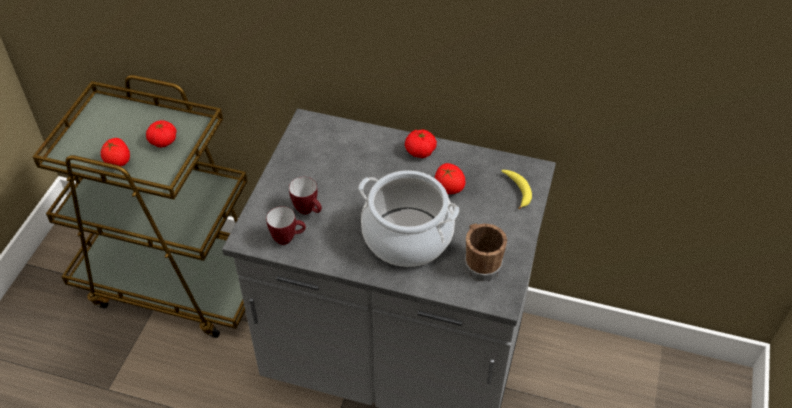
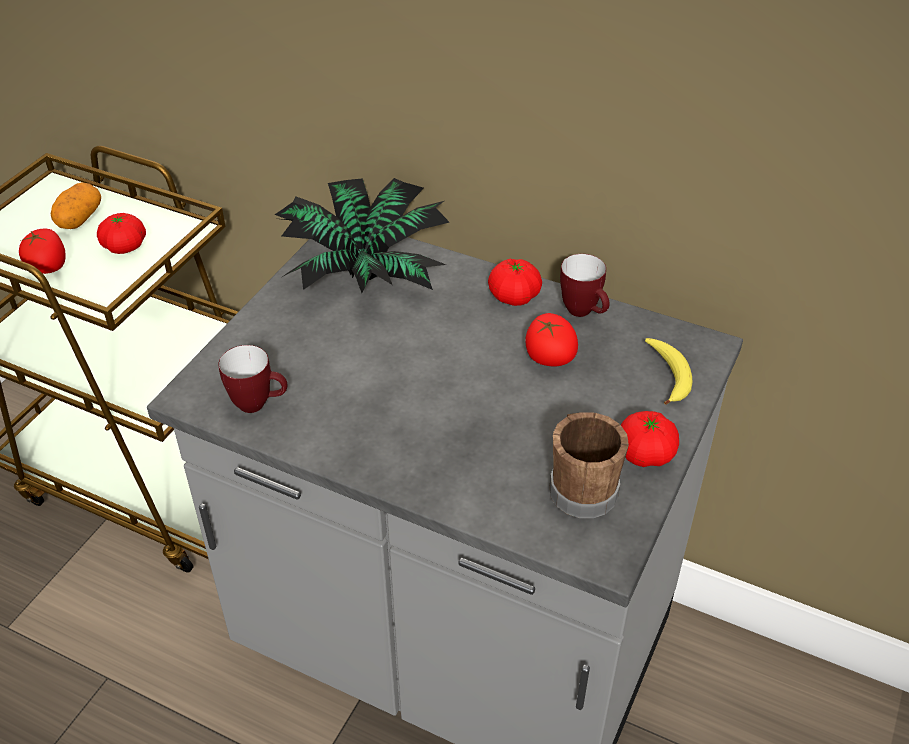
camera: 10 degrees right, 5 degrees down
mug [289,177,322,215] -> mug moved to [560,254,609,317]
cooking pot [358,170,459,267] -> none
none -> potato [51,182,101,229]
none -> potted plant [275,178,450,293]
none -> tomato [621,411,679,467]

